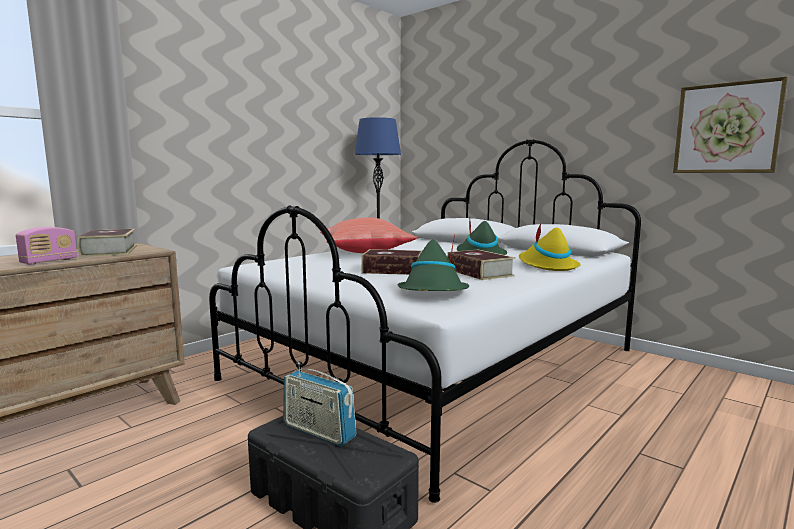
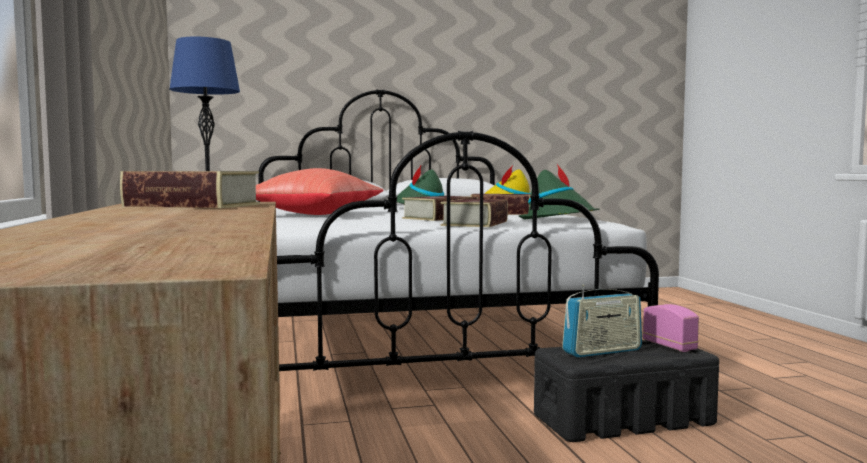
camera: 55 degrees left, 5 degrees down
radio [16,227,77,265] -> radio moved to [643,304,699,352]
picture [673,76,788,173] -> none
none -> book [440,199,508,227]

